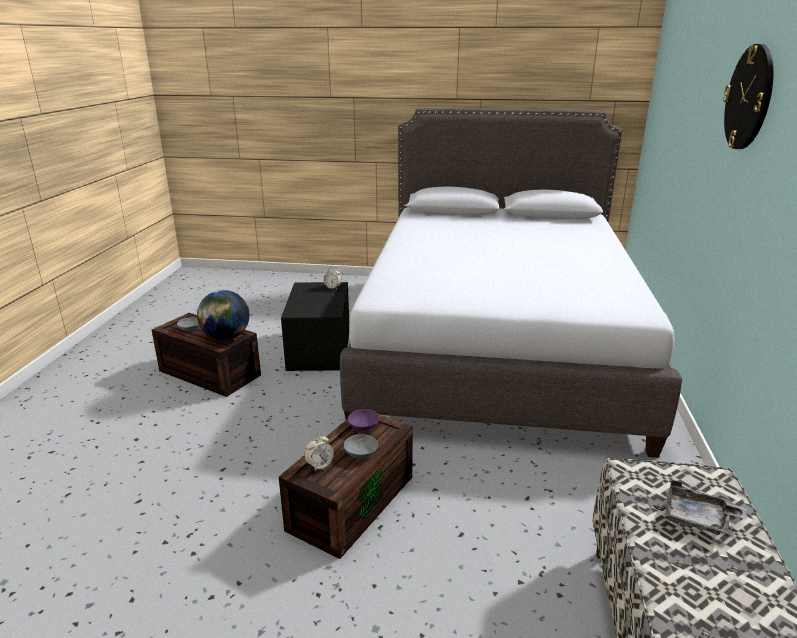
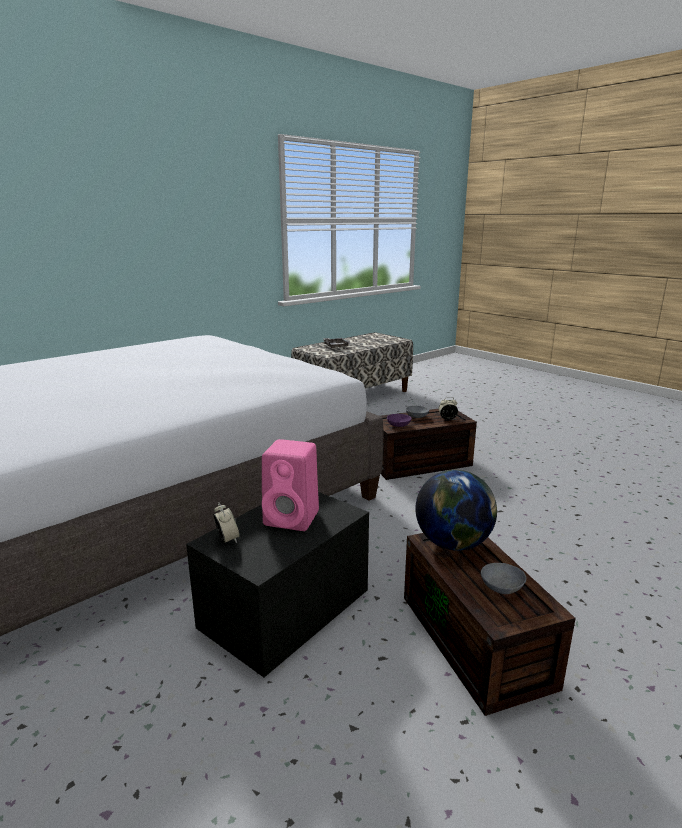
camera: 140 degrees left, 5 degrees down
wall clock [723,44,774,149] -> none
none -> pink speaker [262,439,319,531]

